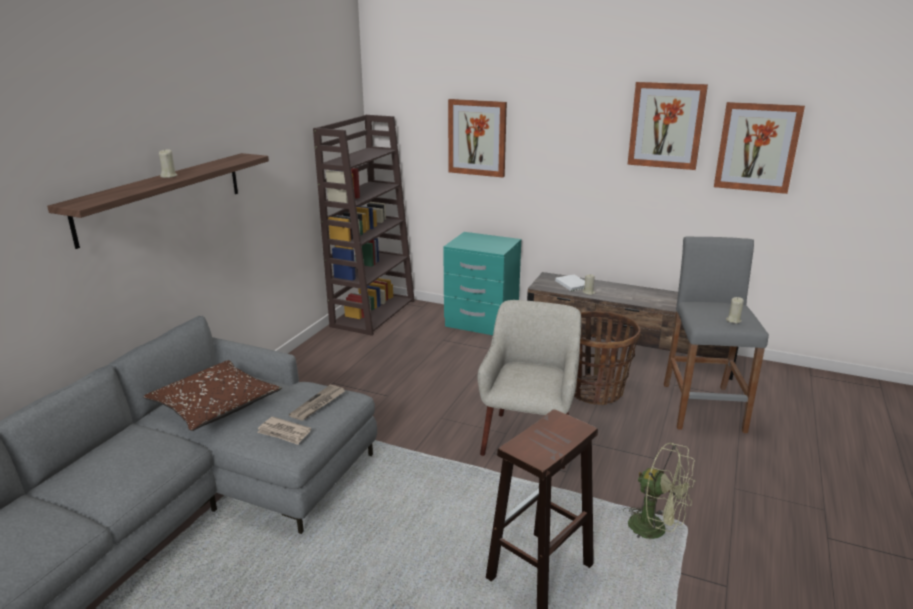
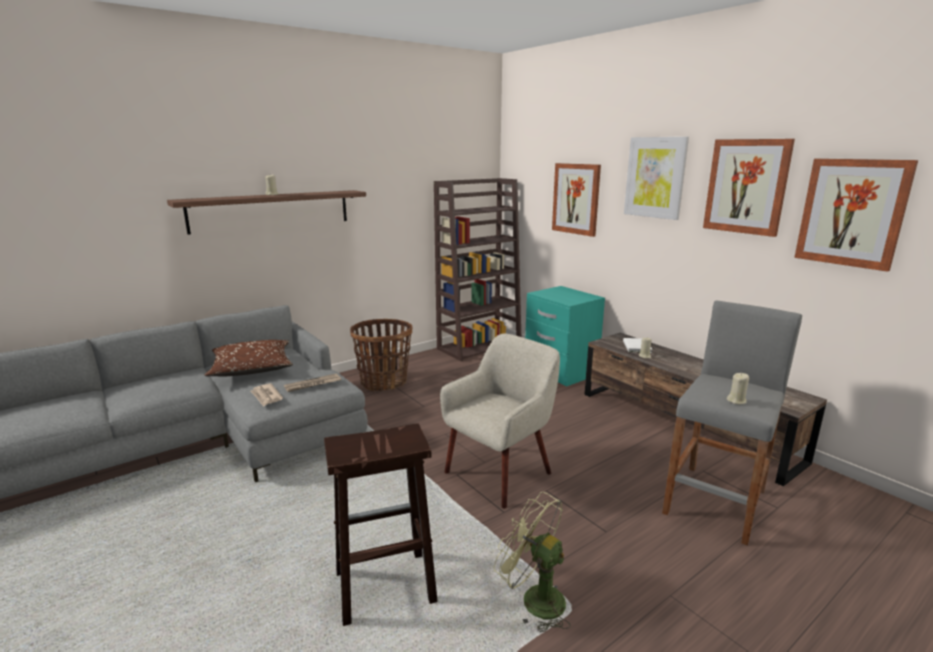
camera: 30 degrees right, 5 degrees down
basket [574,311,641,405] -> basket moved to [350,319,413,391]
green fan [623,443,696,539] -> green fan turned 150 degrees clockwise [494,492,571,632]
none -> picture [624,137,689,220]

